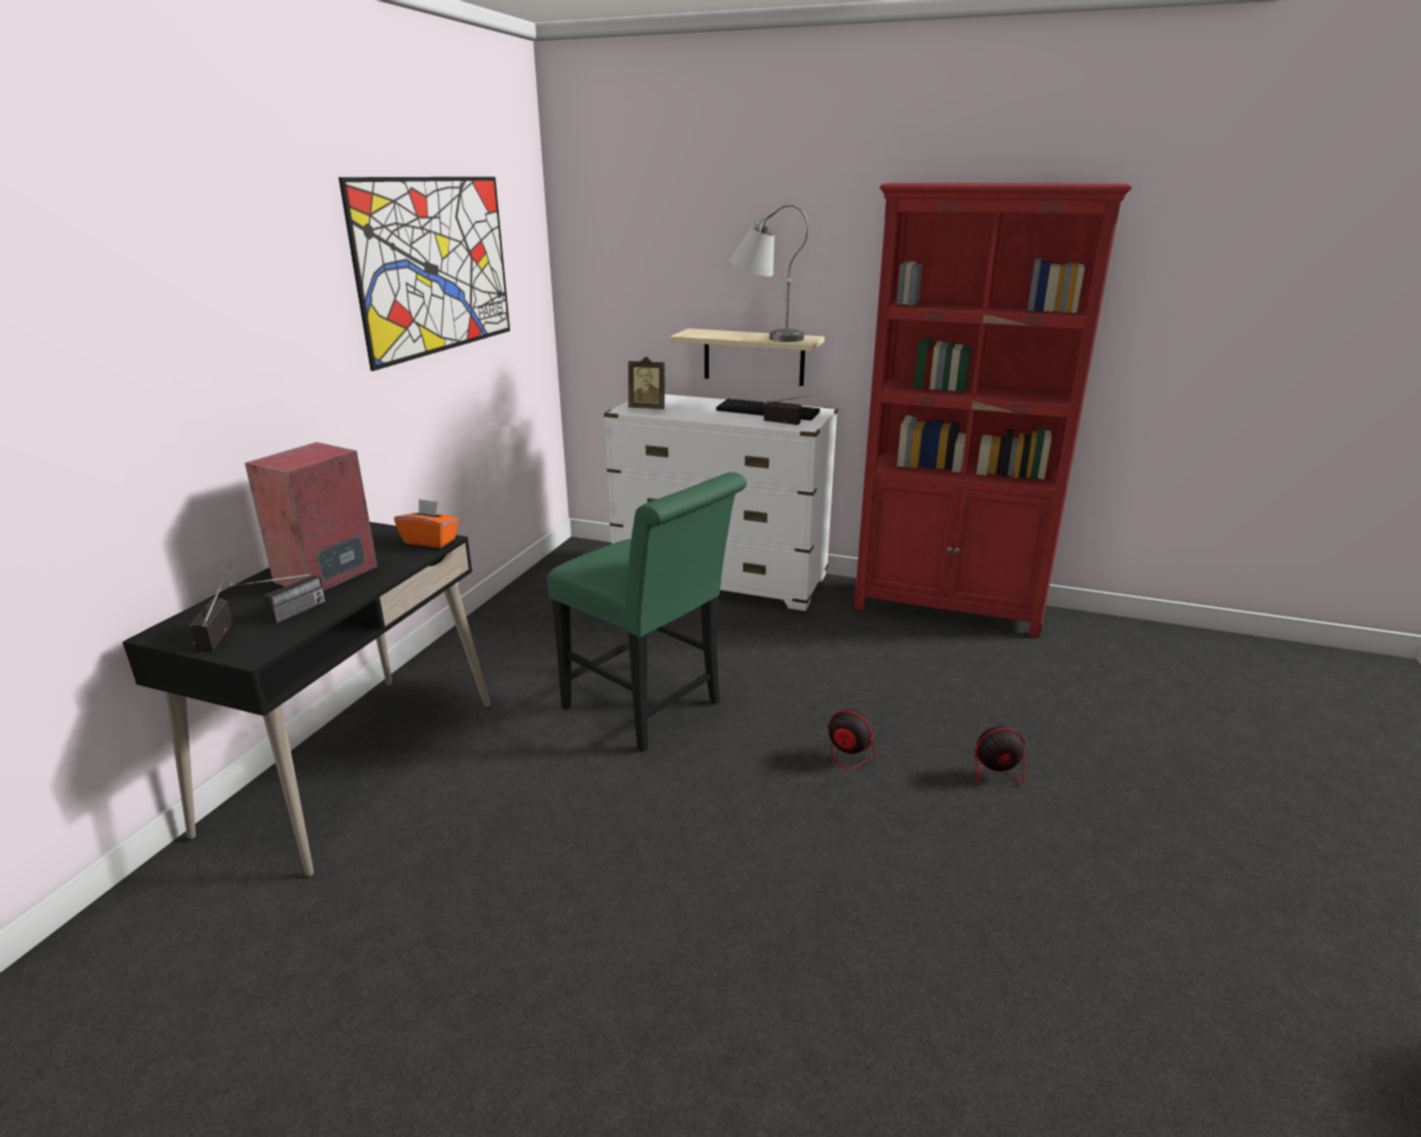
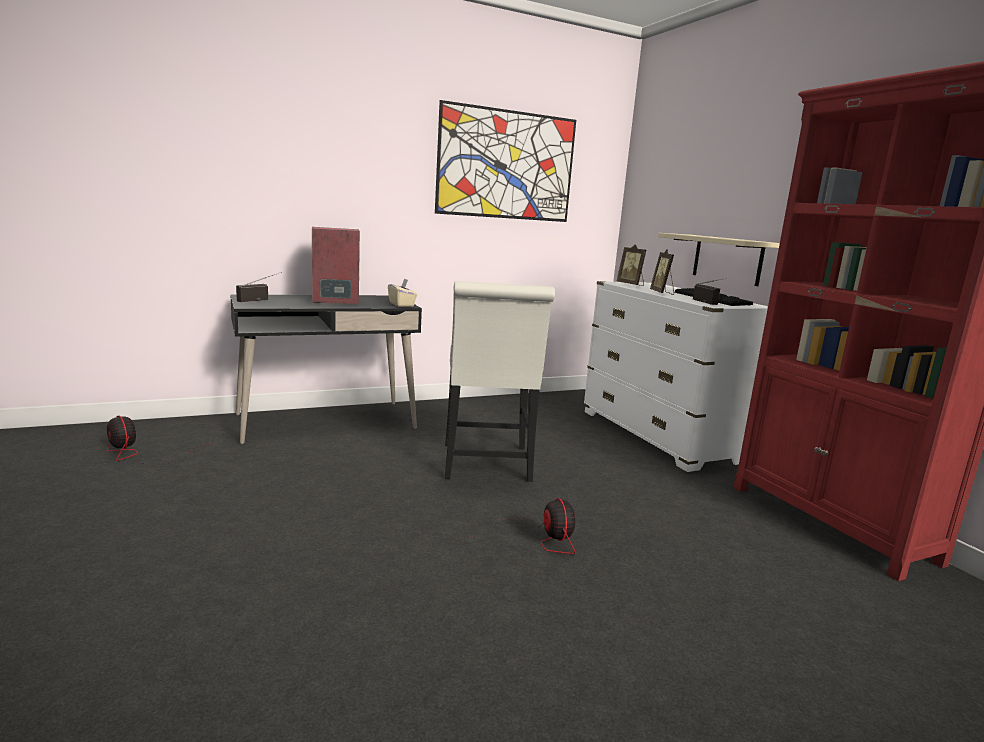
camera: 45 degrees right, 10 degrees down
radio [228,574,326,623] -> none
orange tissue box [394,499,459,548] -> beige tissue box [388,278,417,307]
green chair [547,472,747,752] -> white chair [445,281,555,482]
grey table lamp [729,204,808,342] -> none
fan [974,713,1052,784] -> fan moved to [107,416,211,467]
none -> picture frame [650,250,674,295]

